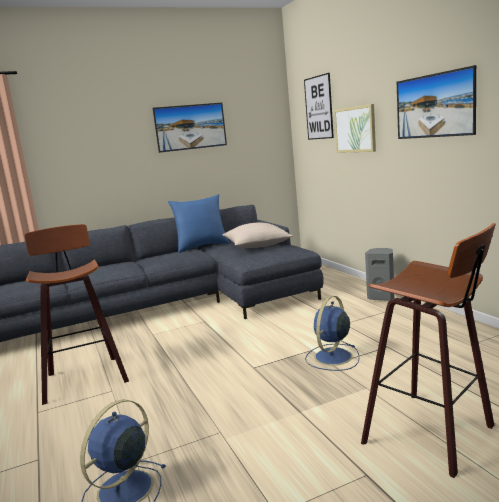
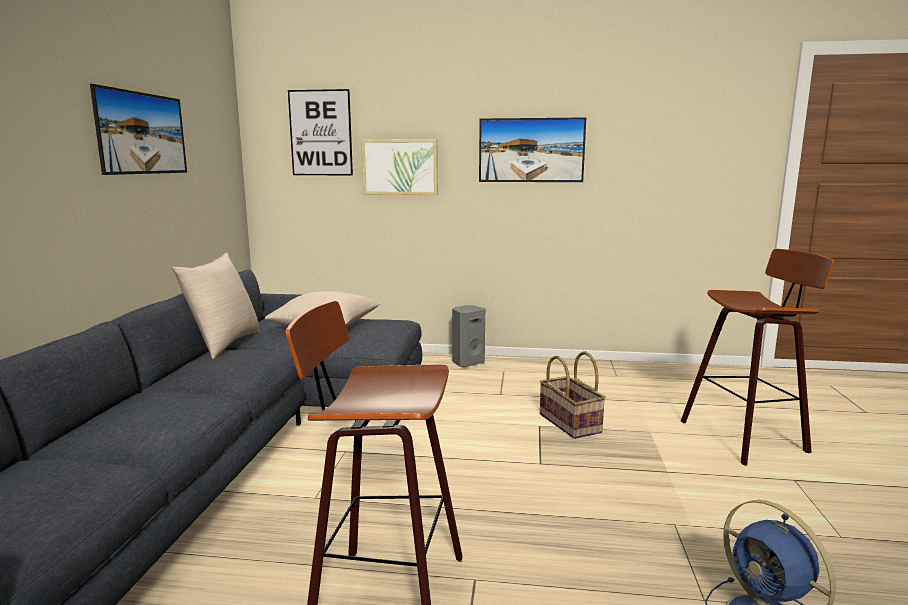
camera: 60 degrees left, 0 degrees up
blue pillow [168,194,230,253] -> beige pillow [172,253,261,359]
blue fan [305,296,359,371] -> basket [540,351,606,439]

